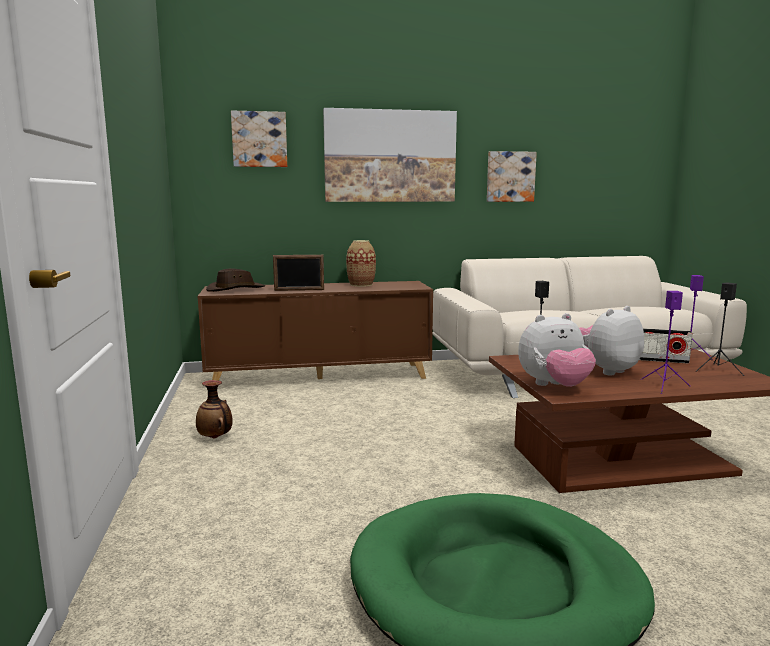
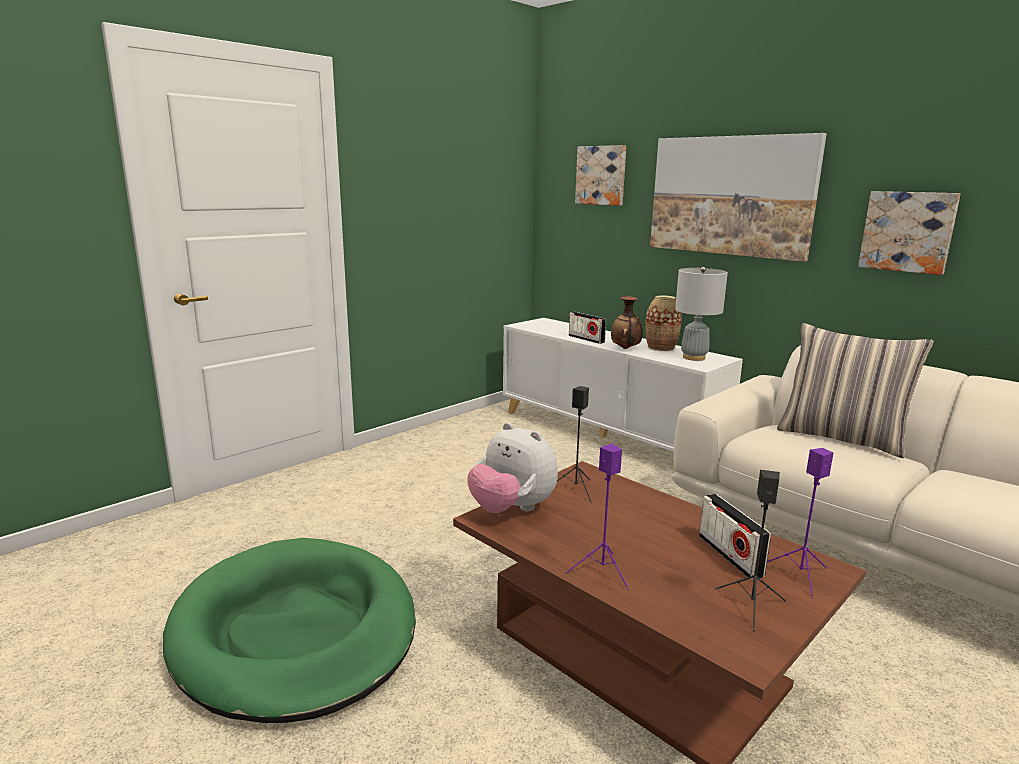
camera: 55 degrees right, 5 degrees up
vase [196,380,233,439] -> vase moved to [611,296,643,349]
brown cabinet [198,281,433,381] -> white cabinet [503,318,743,452]
brown hat [206,269,265,292] -> none
picture frame [273,255,324,291] -> radio [569,312,606,344]
plush toy [579,306,644,376] -> none
none -> grey table lamp [675,267,728,361]
none -> pillow [777,323,934,458]

